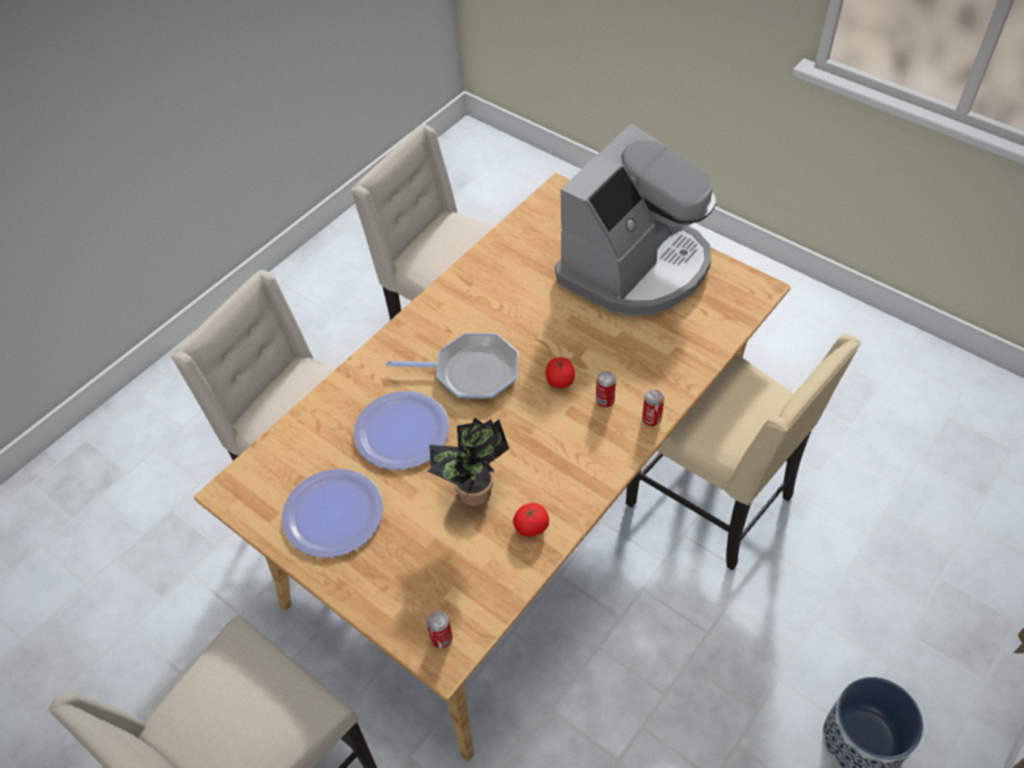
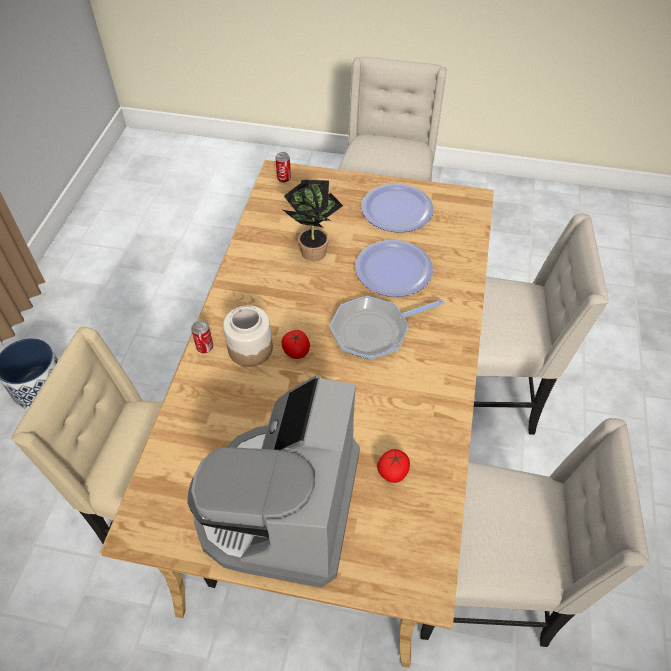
camera: 150 degrees right, 0 degrees up
tomato [513,503,549,537] -> tomato moved to [377,449,410,483]
can [596,371,616,408] -> jar [223,305,273,367]

